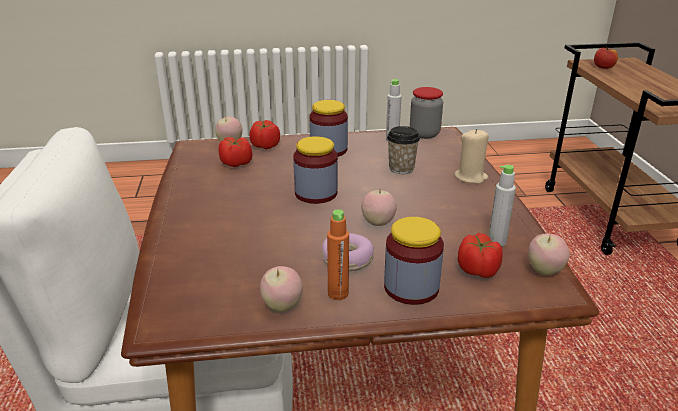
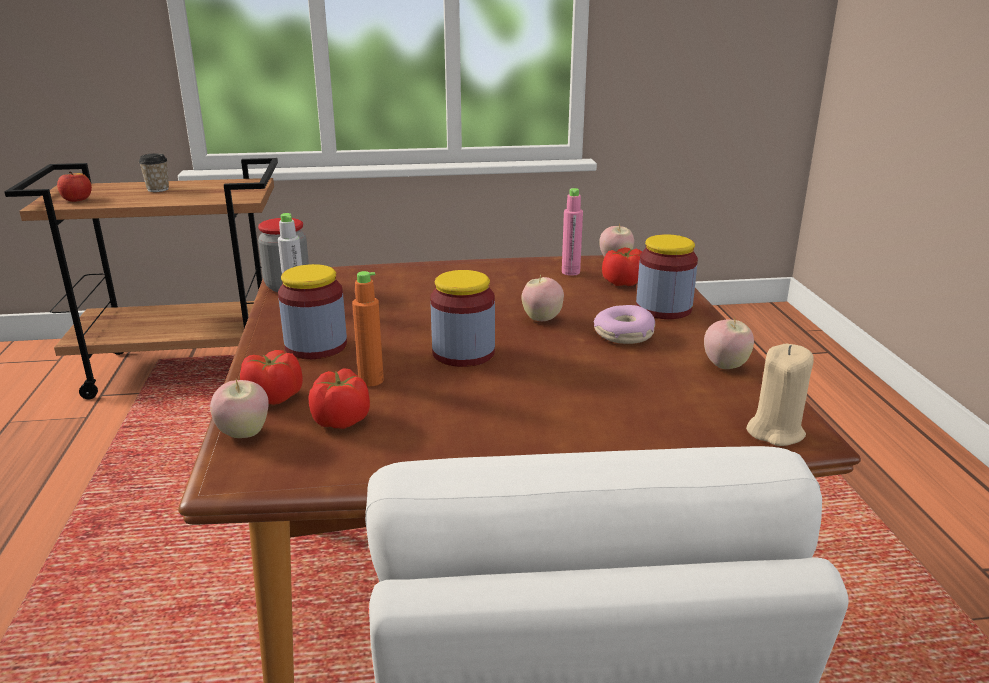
camera: 90 degrees left, 5 degrees down
orange bottle [327,210,349,300] -> orange bottle moved to [352,271,384,386]
cup [387,126,420,174] -> cup moved to [139,153,169,192]
beige candle [454,129,489,184] -> beige candle moved to [746,344,814,446]
grey bottle [489,165,516,247] -> pink bottle [562,188,583,276]

